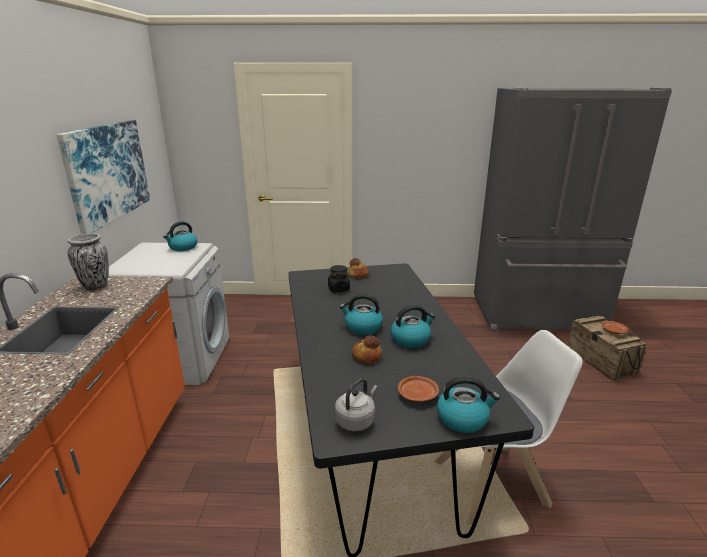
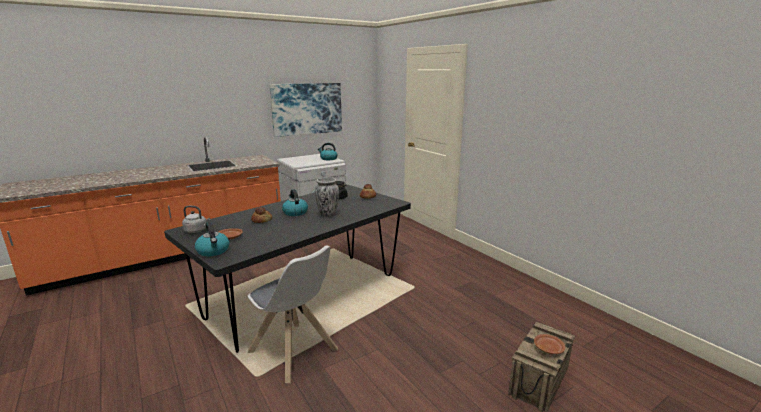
camera: 55 degrees right, 5 degrees down
vase [67,233,109,291] -> vase moved to [315,177,339,217]
kettle [391,305,435,348] -> none
grey fridge [474,88,672,331] -> none

